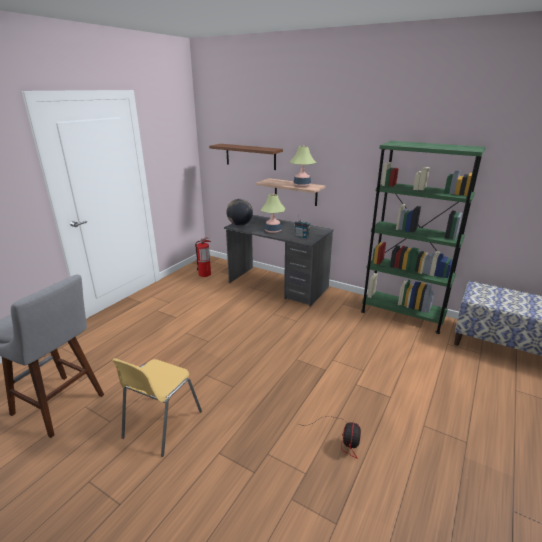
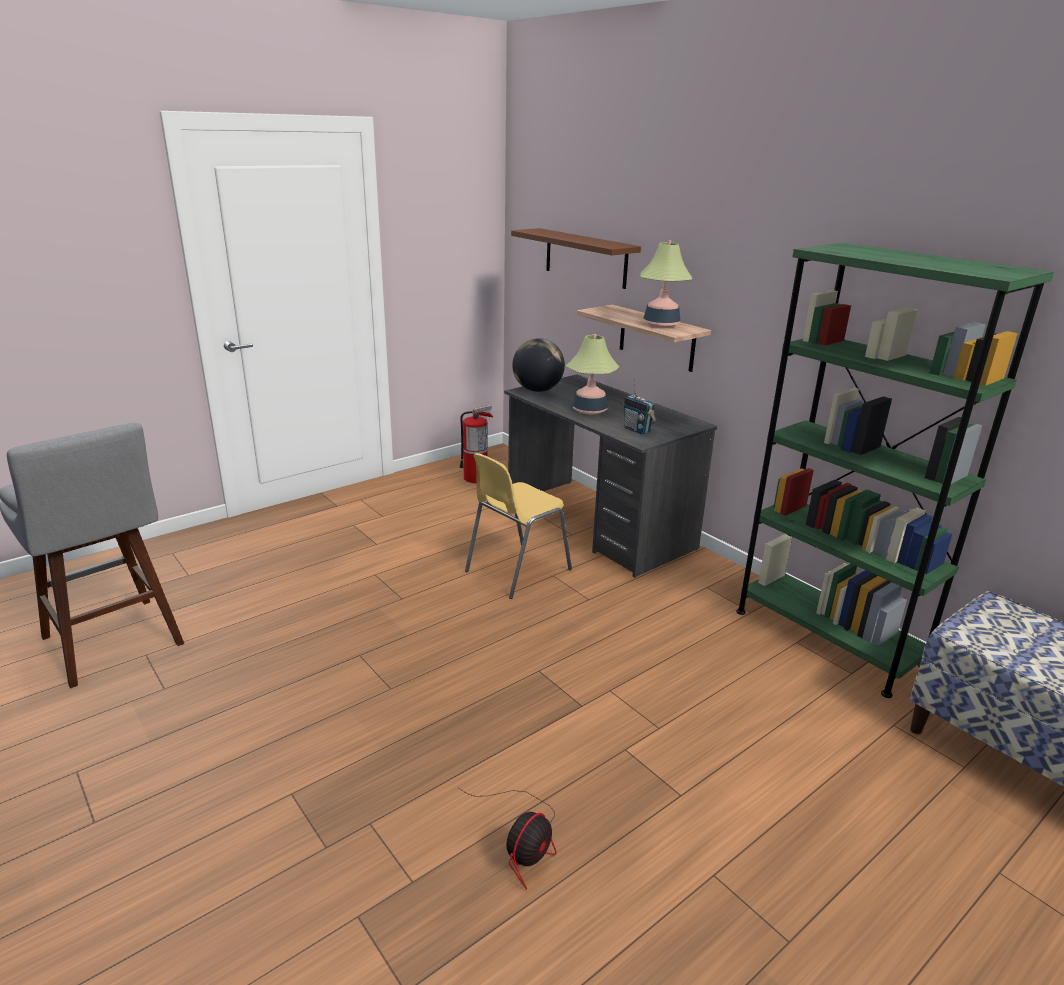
camera: 20 degrees right, 0 degrees up
yellow chair [112,358,202,457] -> yellow chair moved to [465,453,572,599]

